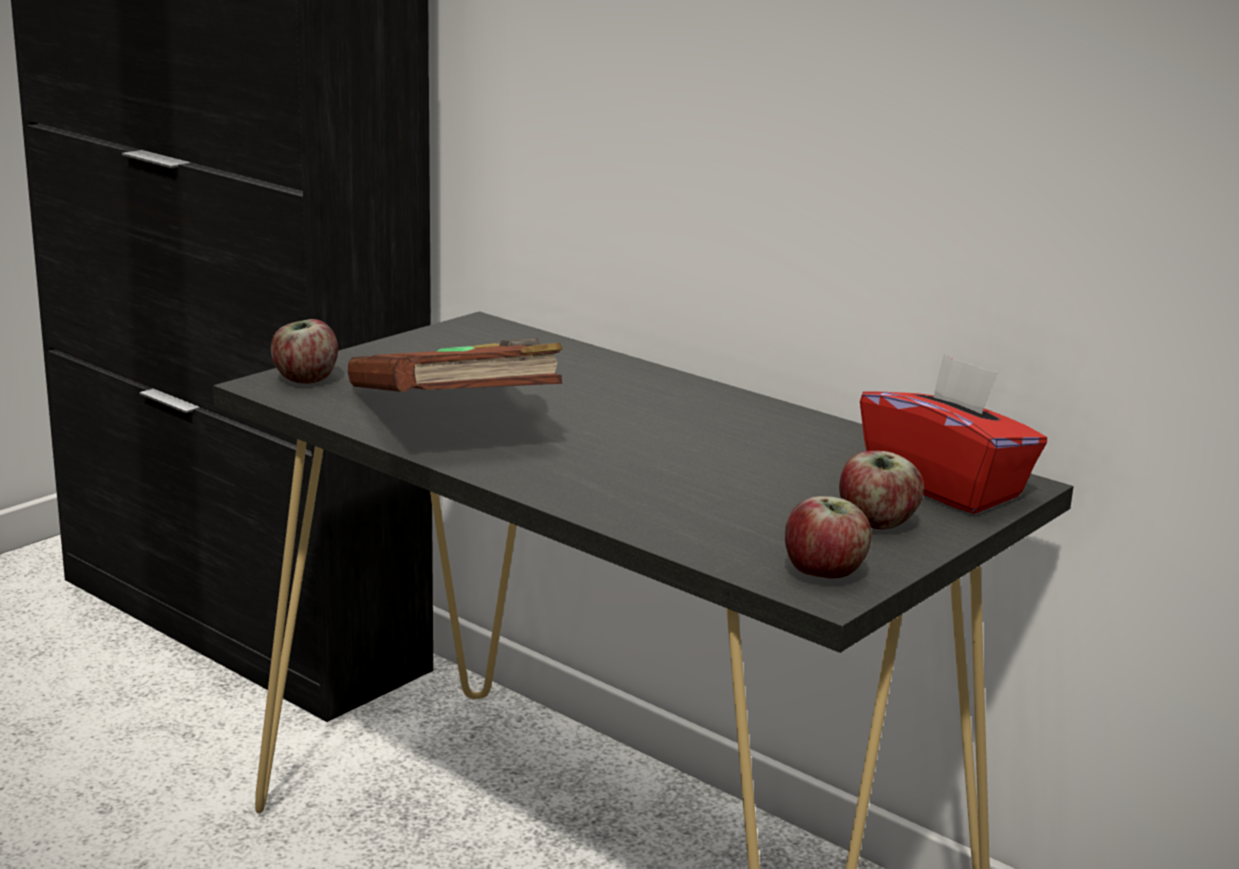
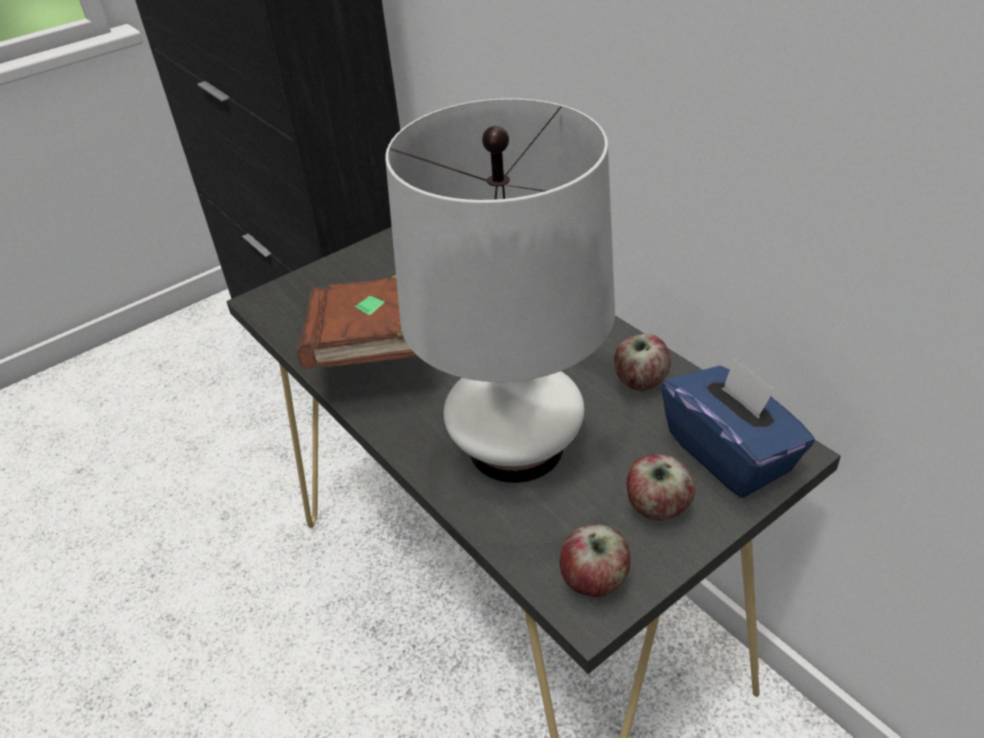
camera: 15 degrees right, 20 degrees up
apple [271,319,338,384] -> apple moved to [614,334,671,391]
red tissue box [860,354,1047,514] -> blue tissue box [661,356,815,498]
none -> white table lamp [385,98,615,483]

